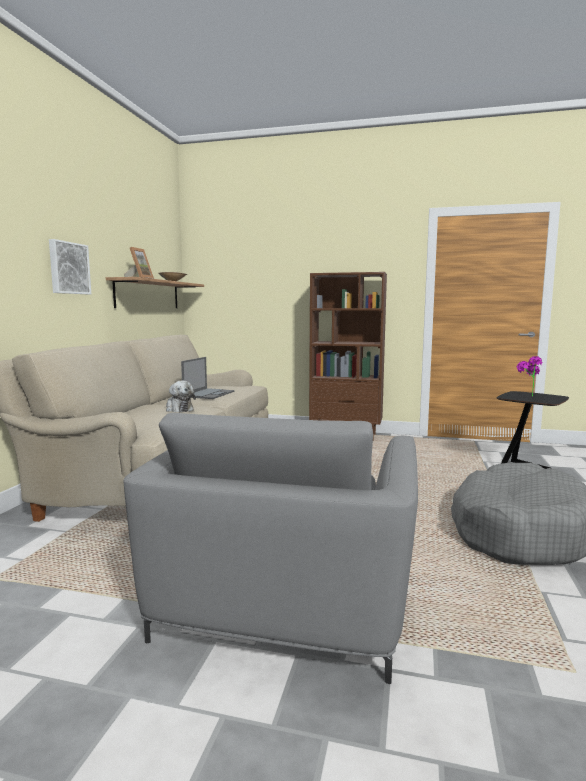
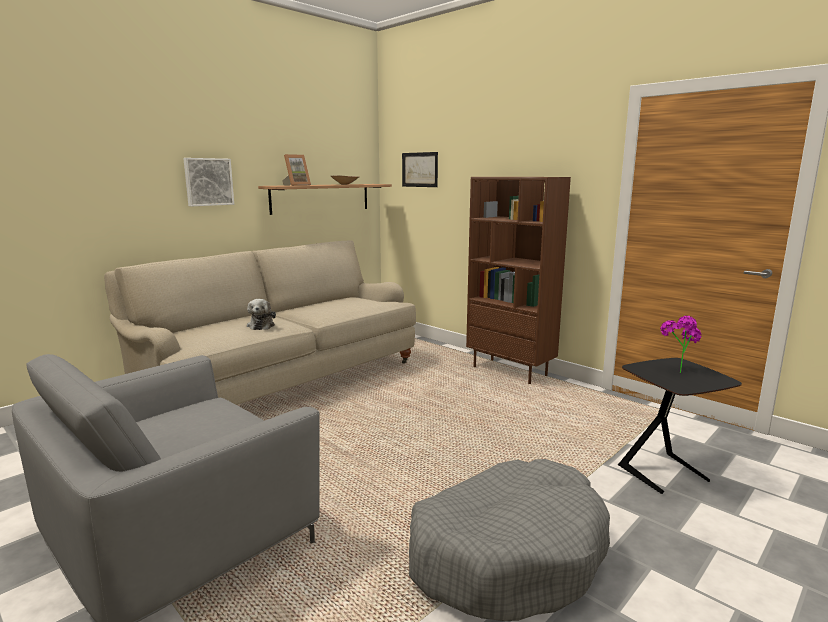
camera: 30 degrees right, 5 degrees up
laptop [181,357,235,399] -> none
none -> picture [402,152,438,187]

